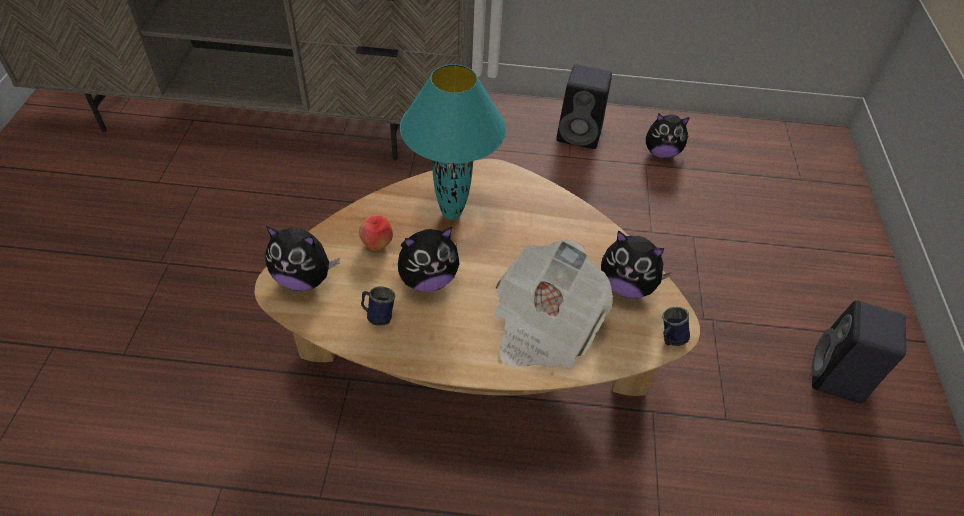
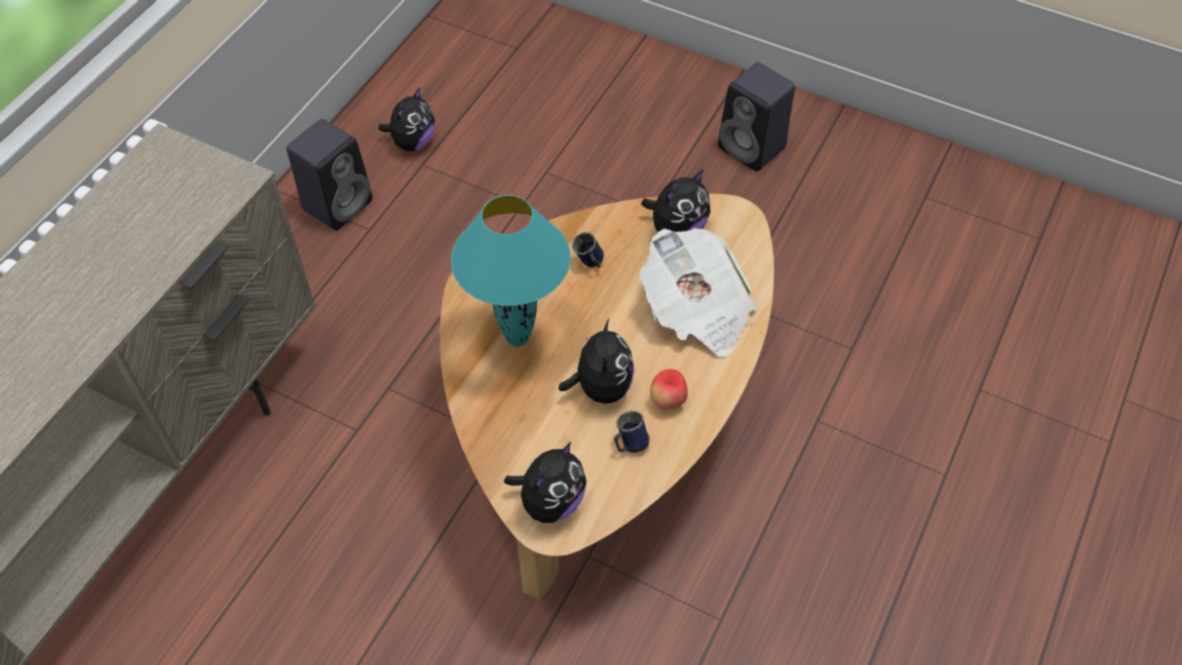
camera: 65 degrees left, 5 degrees up
apple [359,216,393,251] -> apple moved to [650,369,688,409]
blue mug [662,307,690,346] -> blue mug moved to [572,232,604,268]

